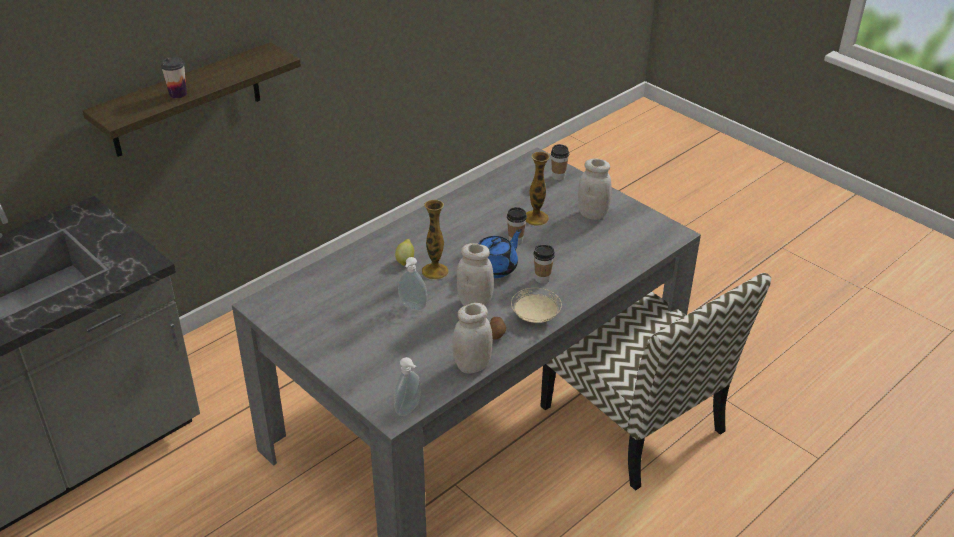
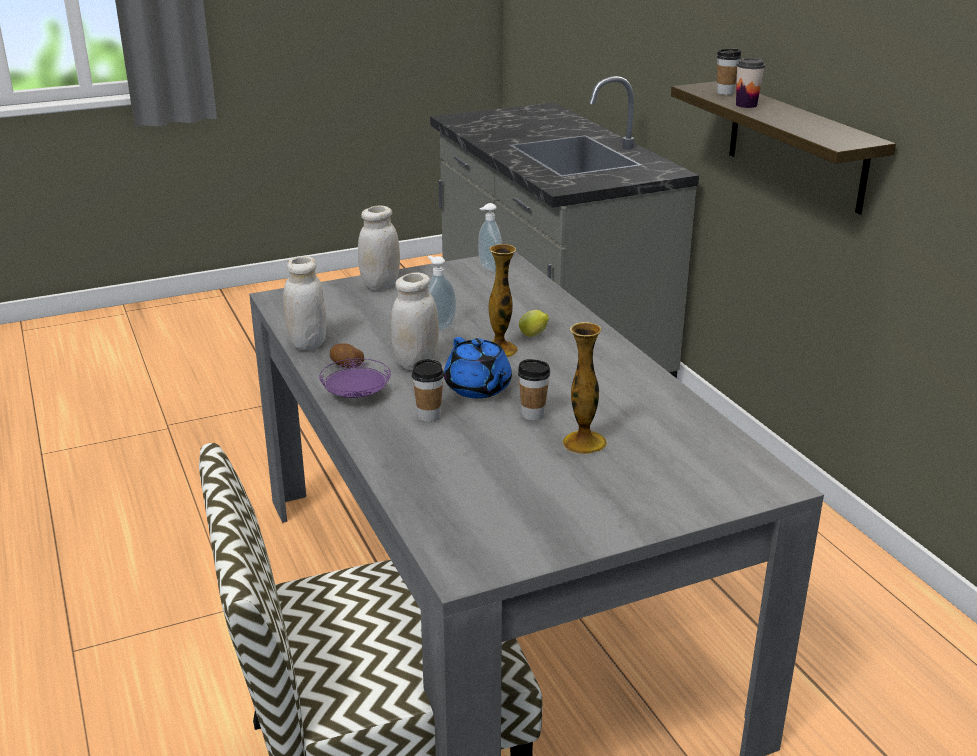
camera: 110 degrees right, 10 degrees down
soap dispenser [394,357,421,416] -> soap dispenser moved to [478,203,502,272]
beige plate [511,288,562,323] -> purple plate [319,358,391,398]
cup [551,144,569,180] -> cup moved to [717,49,741,95]
white jar [578,158,612,220] -> white jar moved to [358,206,400,291]

